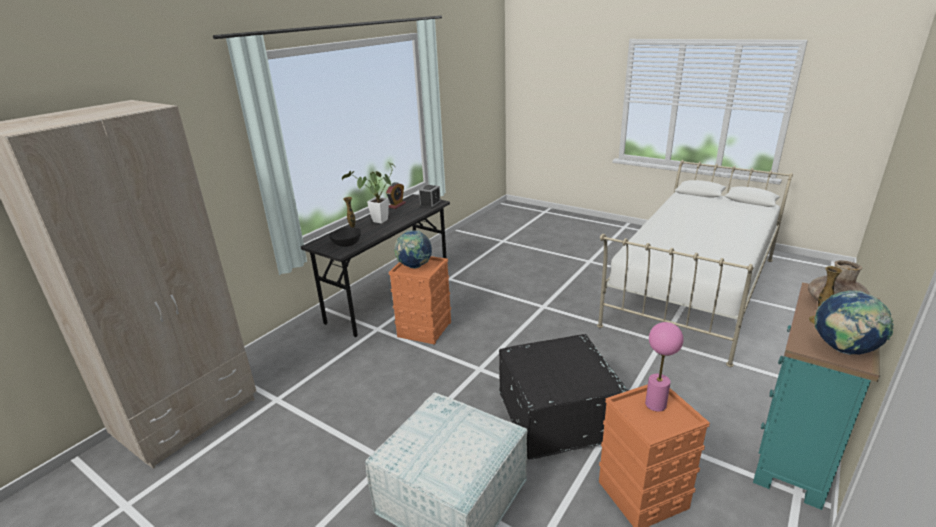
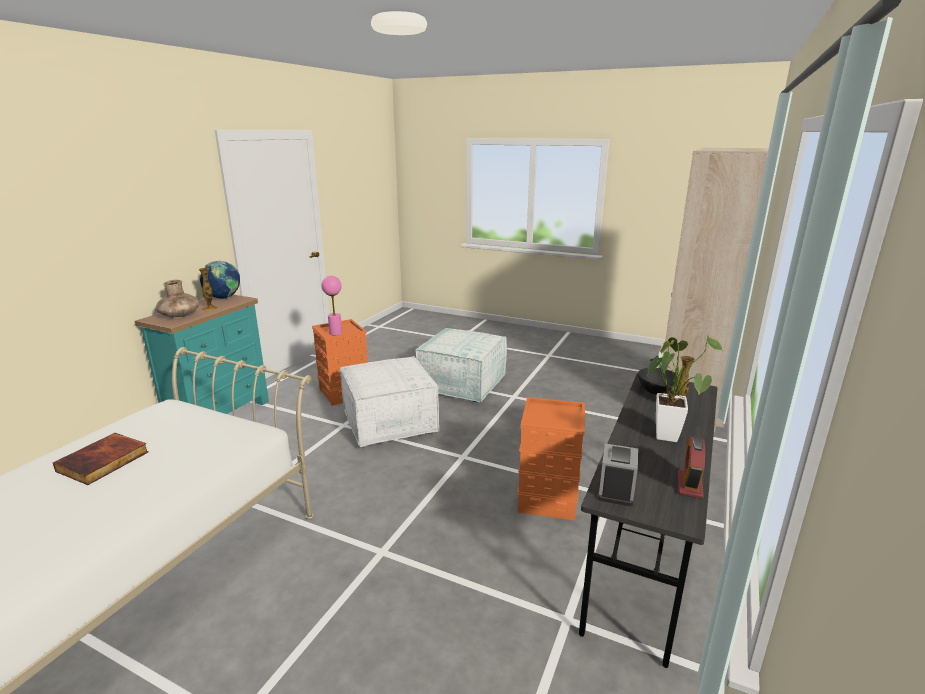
camera: 170 degrees right, 5 degrees down
globe [394,230,432,268] -> none
black ottoman [499,334,628,459] -> white ottoman [340,356,439,447]
none -> book [53,433,149,485]

